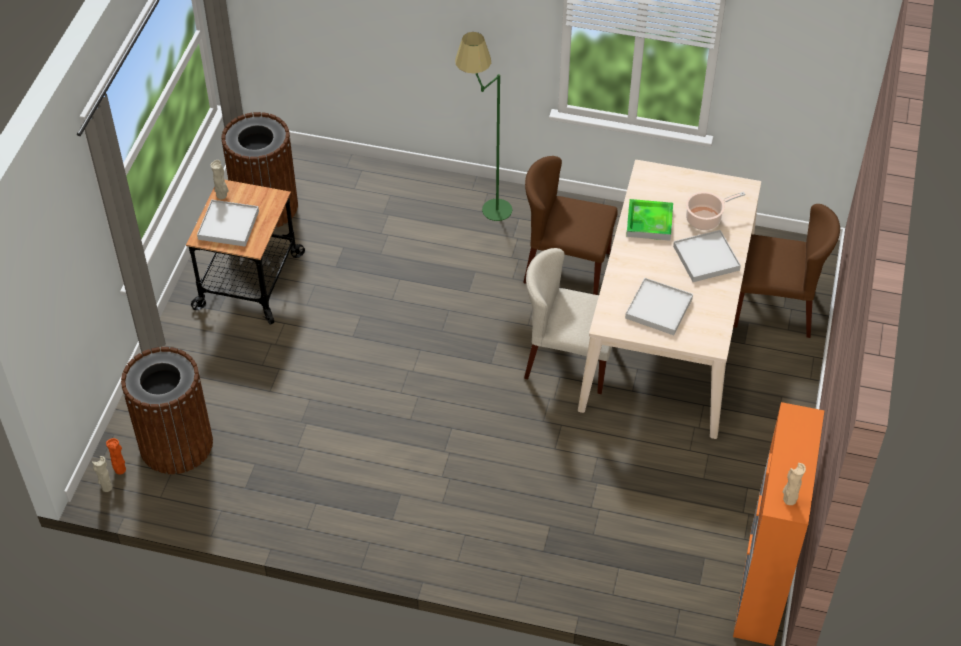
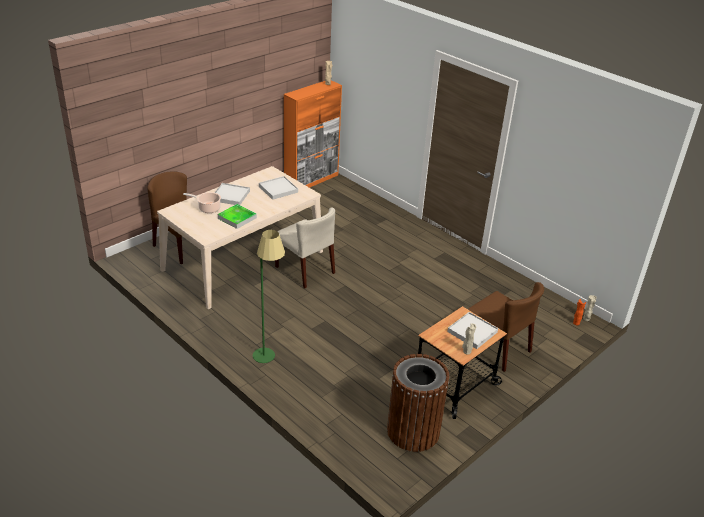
camera: 150 degrees left, 15 degrees down
brown trash can [121,347,213,474] -> none
brown chair [523,156,618,295] -> brown chair moved to [468,282,544,372]

